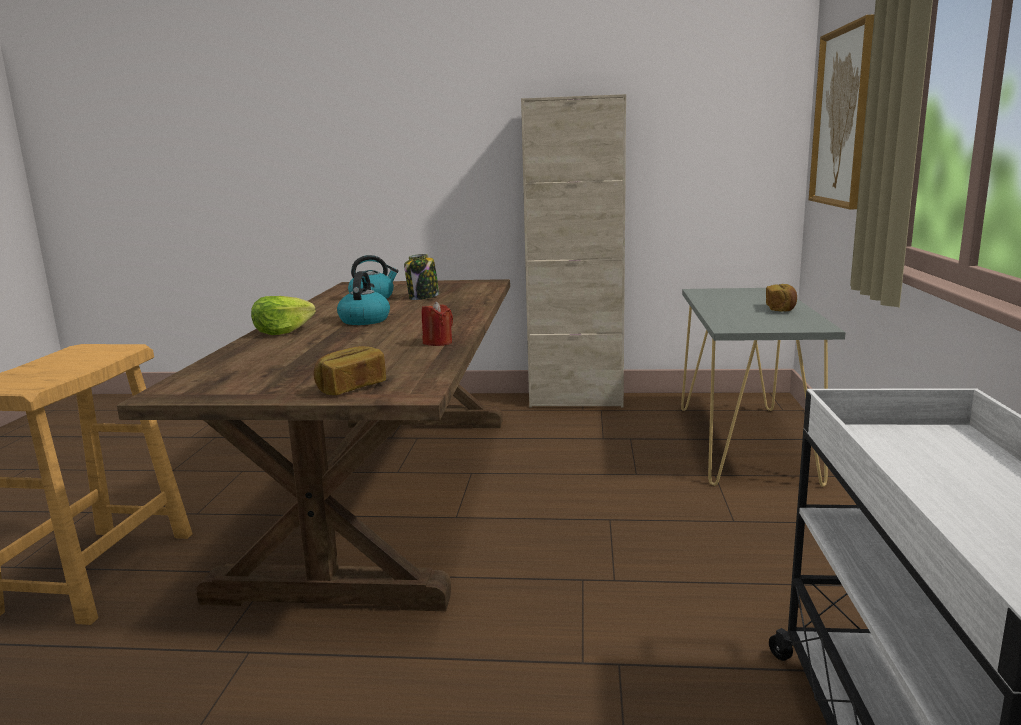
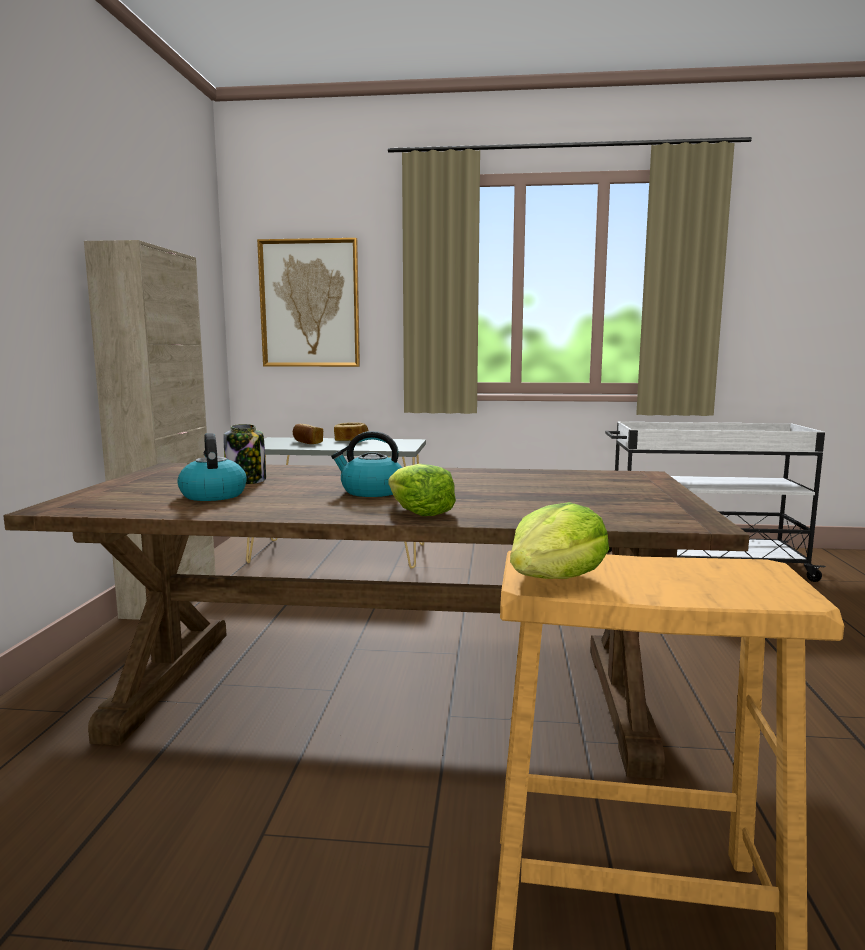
camera: 90 degrees left, 5 degrees down
bread [314,346,386,395] -> bread moved to [293,424,323,444]
red candle [422,301,453,346] -> none
none -> lettuce [510,502,609,579]

